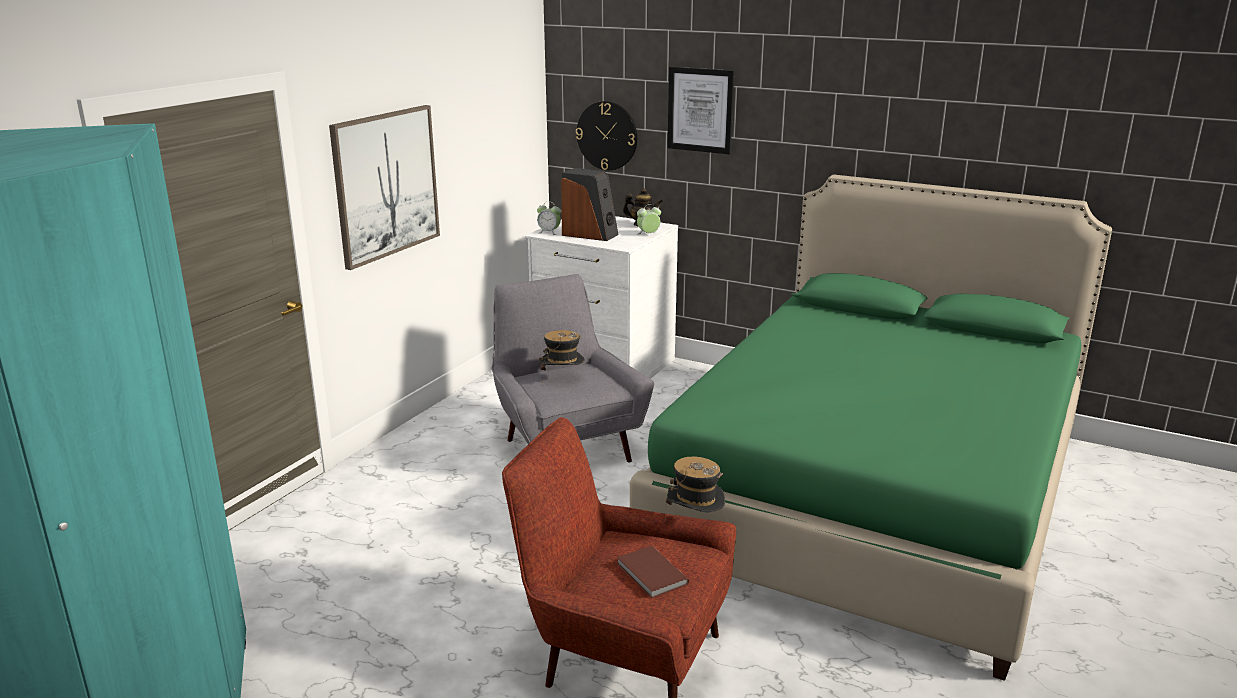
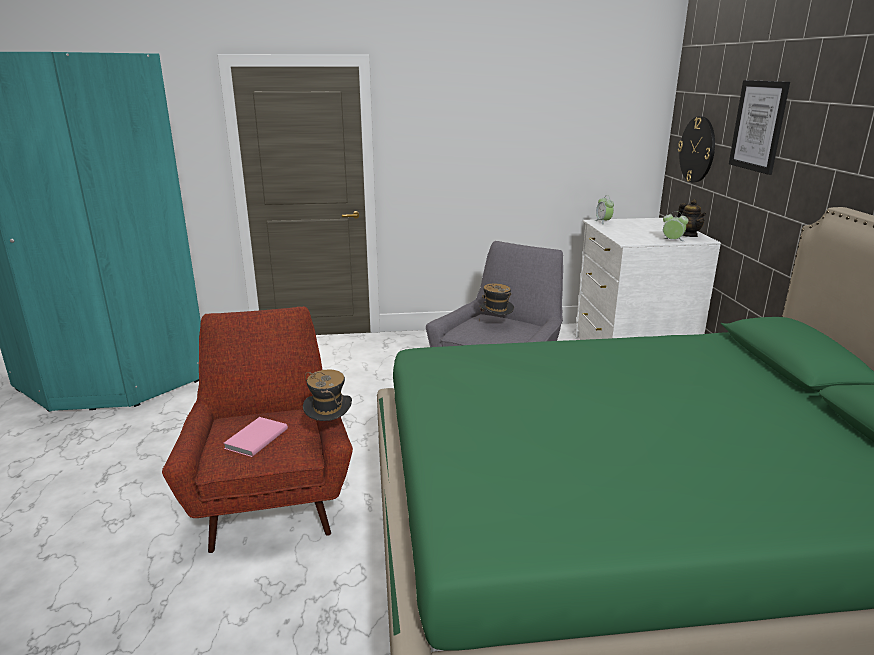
camera: 55 degrees right, 0 degrees up
picture [329,105,440,270] -> none
speaker [561,168,618,241] -> none
brown book [617,546,689,598] -> pink book [224,417,288,457]

